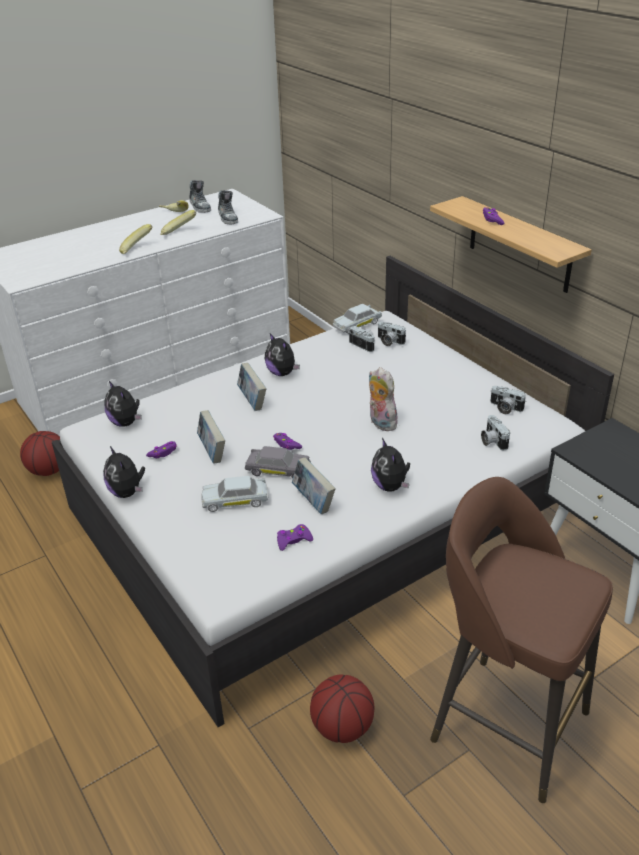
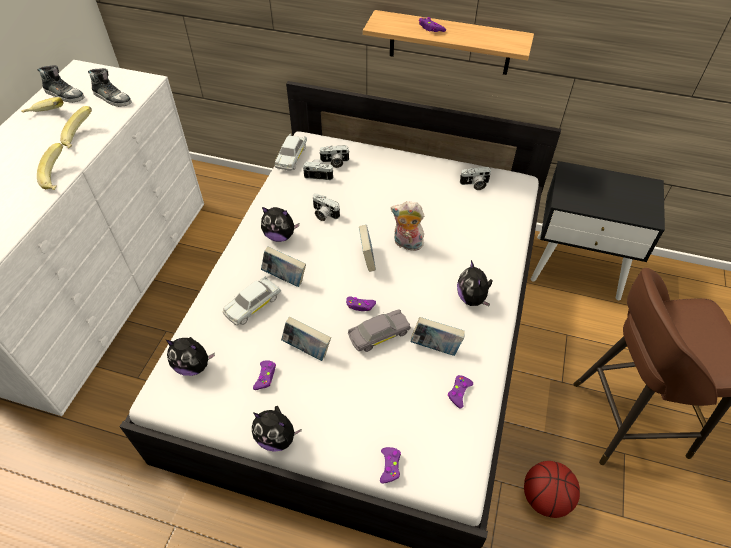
camera: 40 degrees left, 15 degrees up
basketball [20,431,60,476] -> none
white toy car [201,476,269,512] -> white toy car moved to [223,276,281,325]
plush toy [371,438,410,492] -> plush toy turned 45 degrees clockwise [457,260,493,306]
camera [481,415,510,450] -> camera moved to [313,193,340,221]
none -> book [359,225,376,272]
none -> purple game controller [380,447,401,484]

